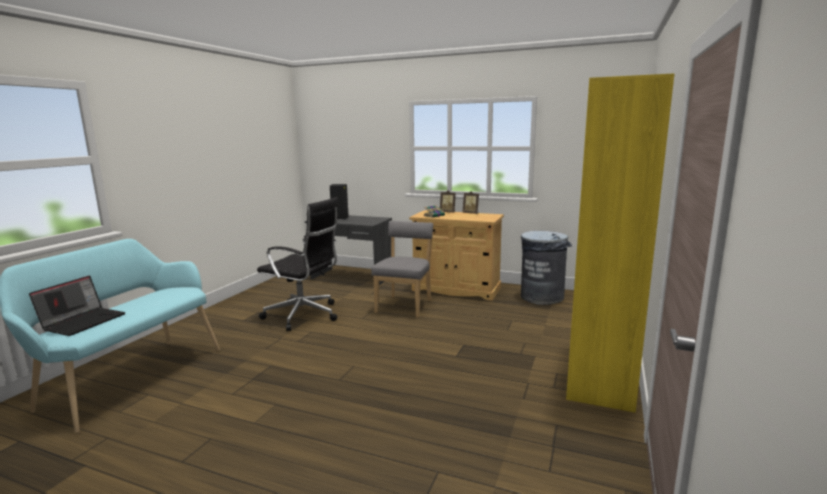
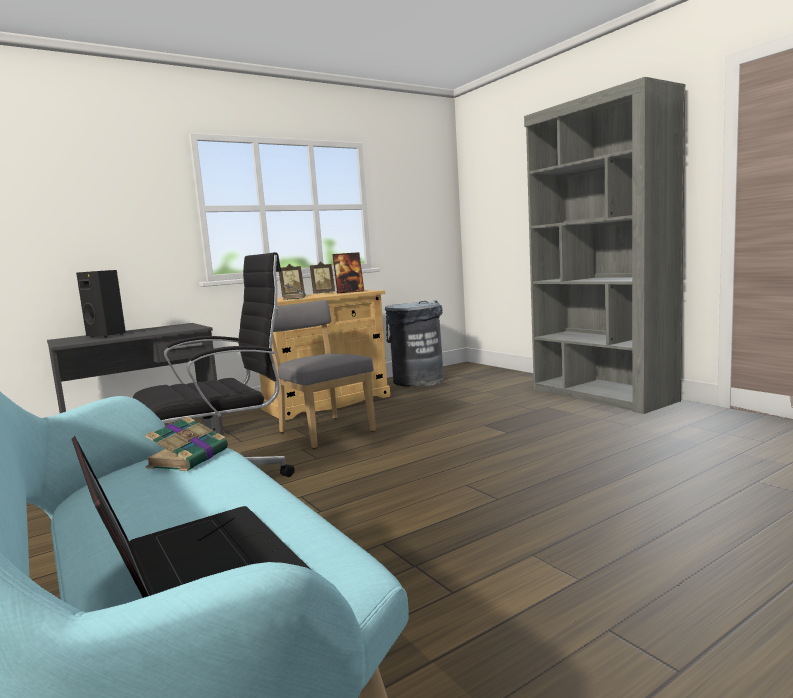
camera: 55 degrees left, 5 degrees down
yellow bookcase [566,73,675,413] -> grey bookcase [524,77,685,414]
none -> book [145,416,228,471]
none -> picture frame [333,252,364,293]

